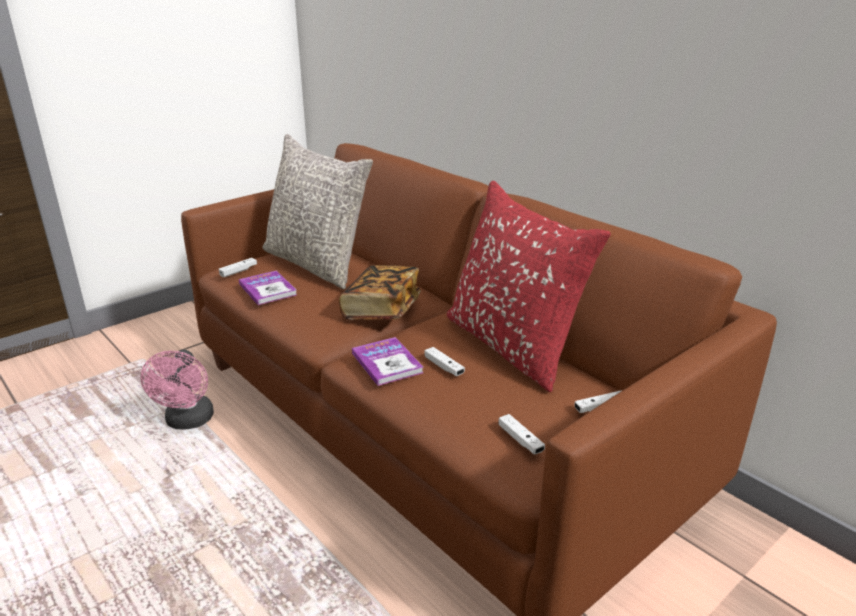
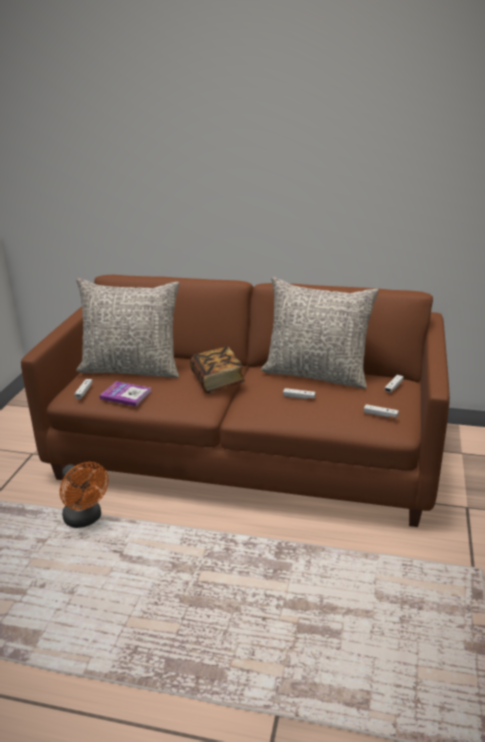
camera: 35 degrees left, 0 degrees up
pink fan [140,350,214,430] -> orange fan [60,462,108,528]
book [352,337,423,386] -> none
red pillow [447,181,611,392] -> grey pillow [261,277,379,389]

